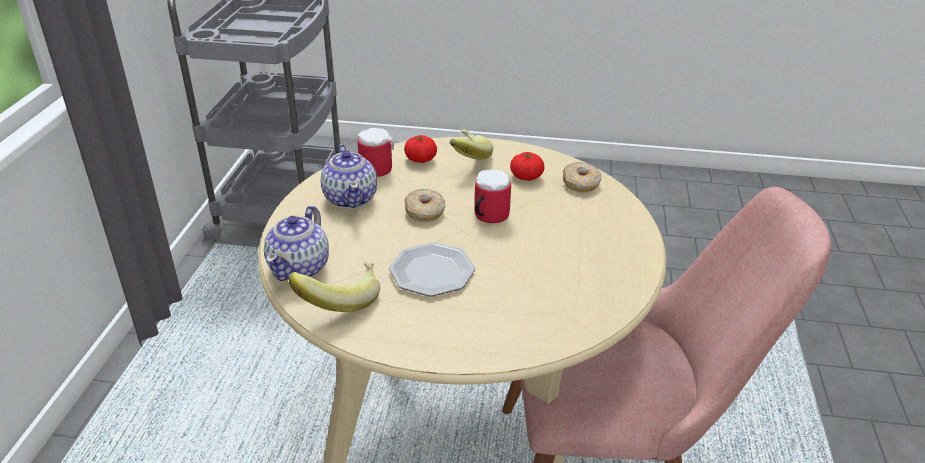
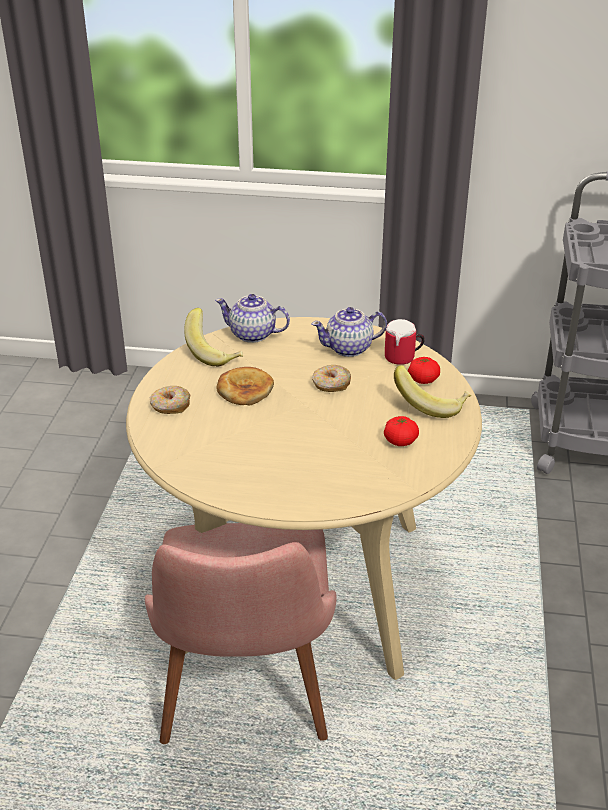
camera: 90 degrees right, 0 degrees up
plate [389,242,475,296] -> bread [216,367,274,405]
mug [474,169,511,223] -> none
donut [563,162,602,192] -> donut moved to [150,386,190,414]

